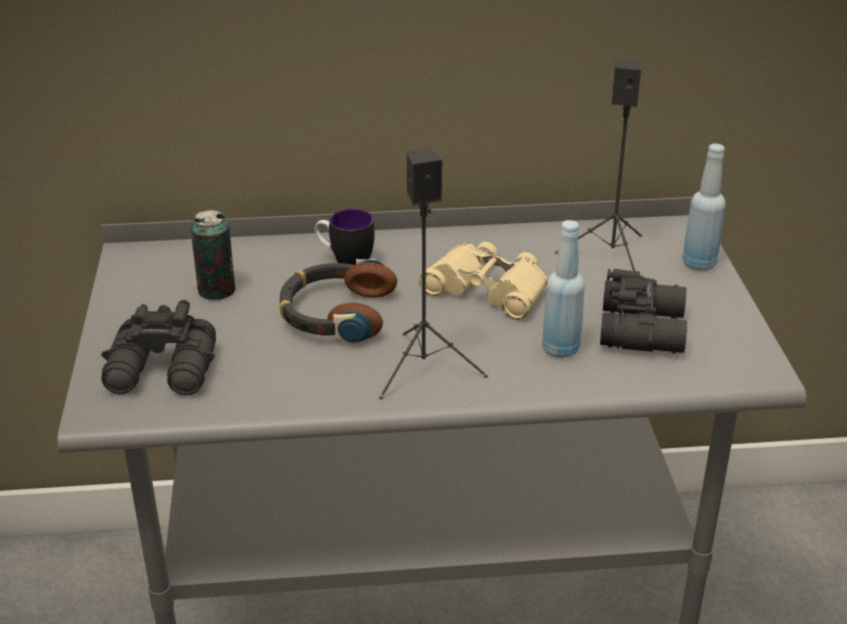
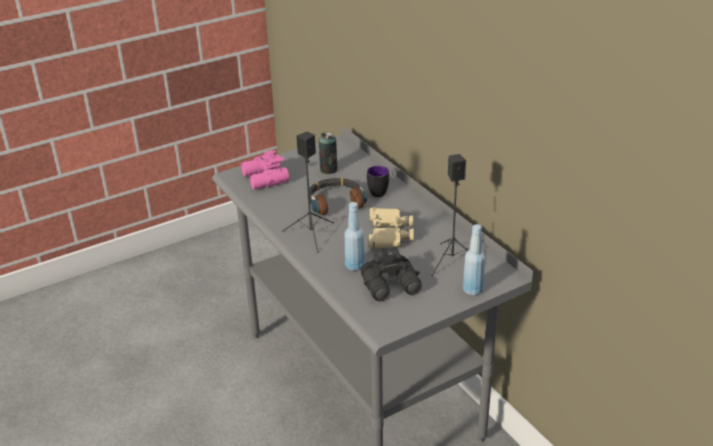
camera: 65 degrees right, 0 degrees up
black binoculars [101,300,216,395] -> pink binoculars [241,150,289,190]

